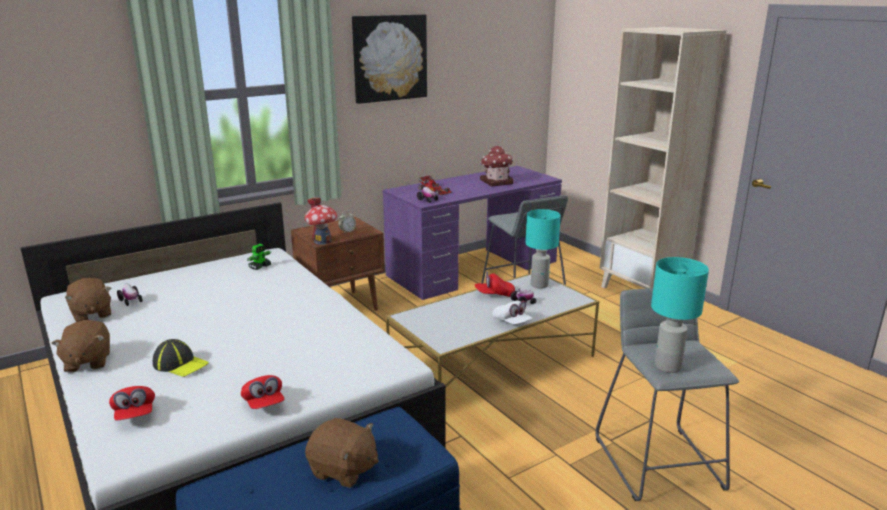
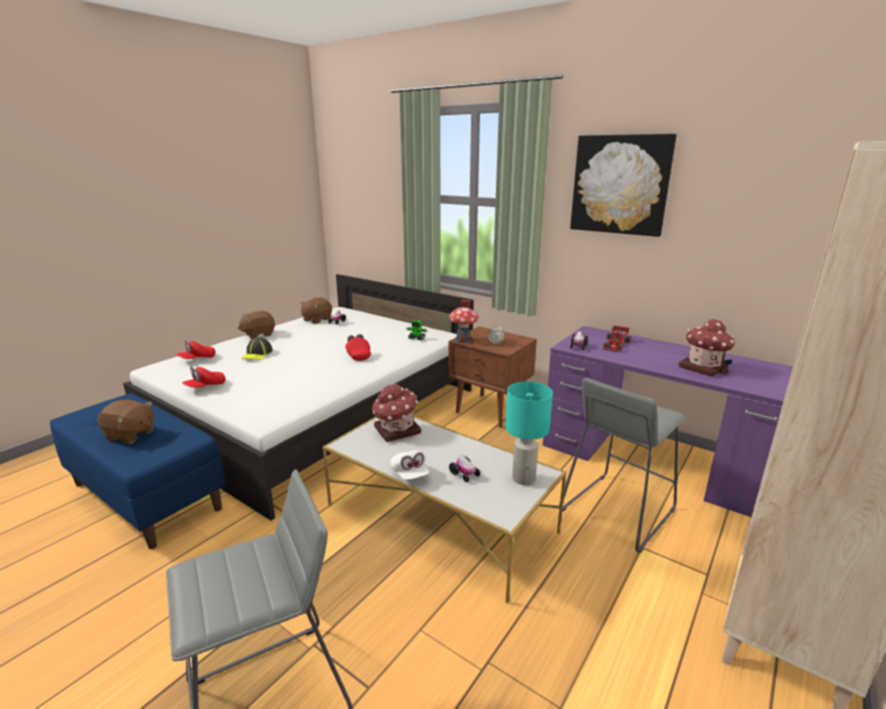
camera: 70 degrees right, 0 degrees up
brown plush toy [305,418,379,488] -> brown plush toy turned 75 degrees counterclockwise [97,400,155,444]
red cap [475,271,515,297] -> red cap moved to [345,334,371,361]
white cap [493,301,532,324] -> white cap turned 60 degrees counterclockwise [390,451,429,480]
turquoise table lamp [651,257,709,373] -> none
none -> toy house [372,384,421,442]

